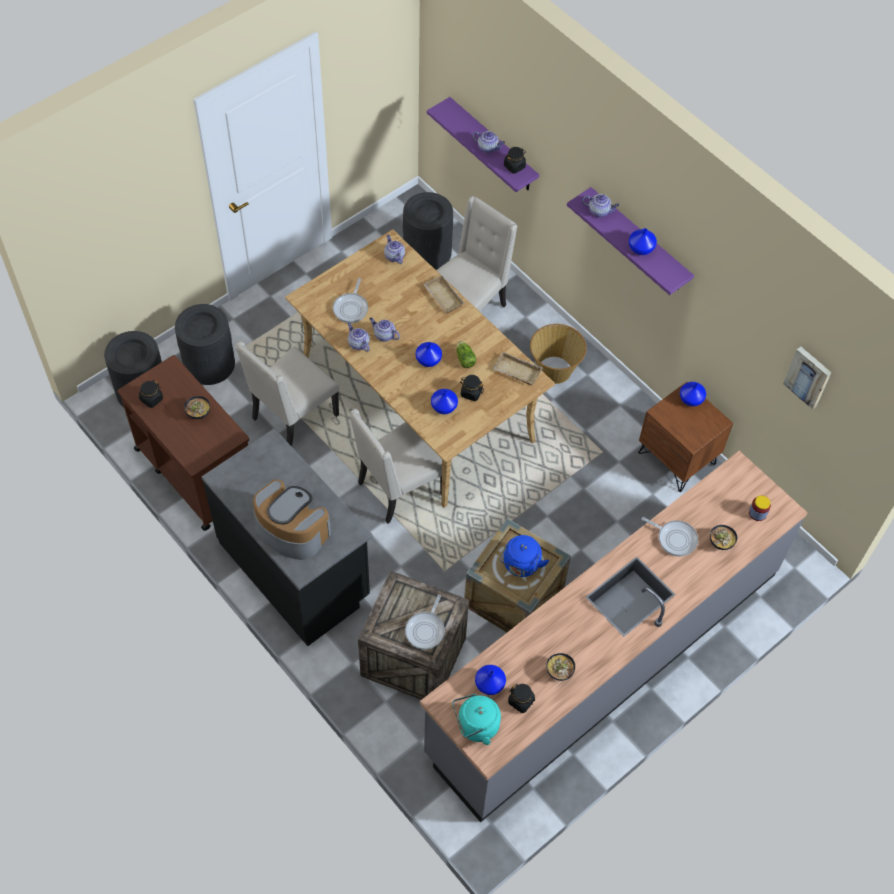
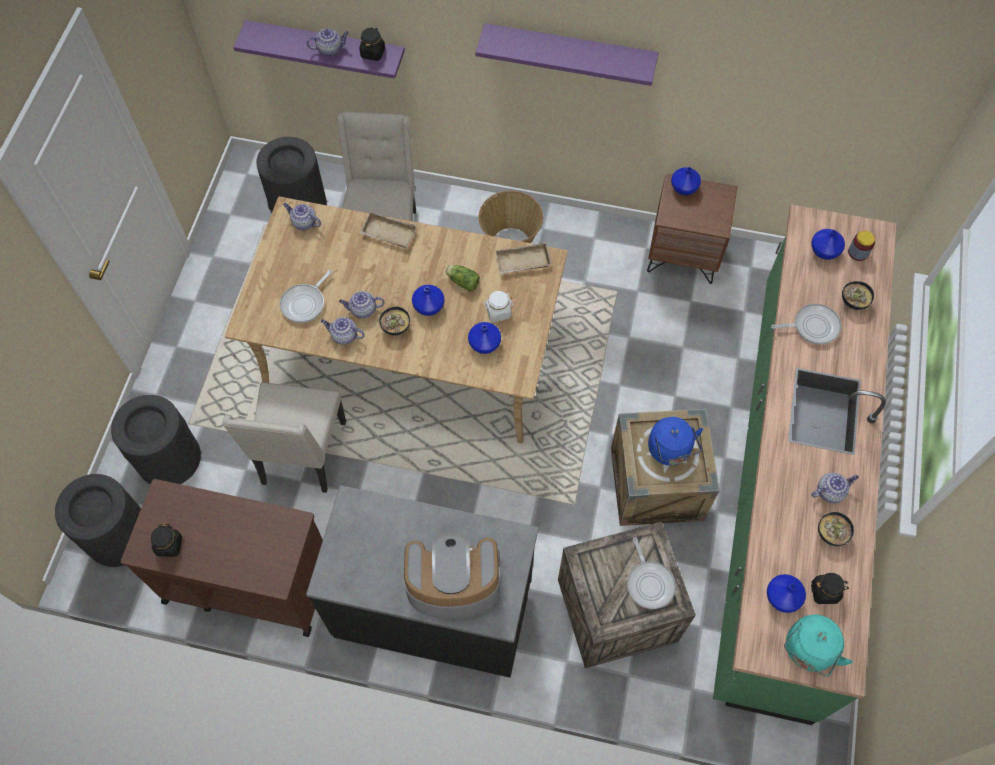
camera: 35 degrees left, 5 degrees up
bowl [184,396,210,419] -> bowl moved to [379,307,410,335]
frying pan [333,278,368,323] -> frying pan turned 60 degrees clockwise [280,270,332,323]
beige chair [349,409,442,524] -> none
grey counter [420,451,808,822] -> green counter [713,205,896,725]
black jar [460,375,484,401] -> white jar [484,291,513,322]
teapot [582,194,619,217] -> teapot moved to [811,473,859,503]
blue vase [629,228,657,255] -> blue vase moved to [811,229,845,260]
picture [783,347,831,409] -> none

